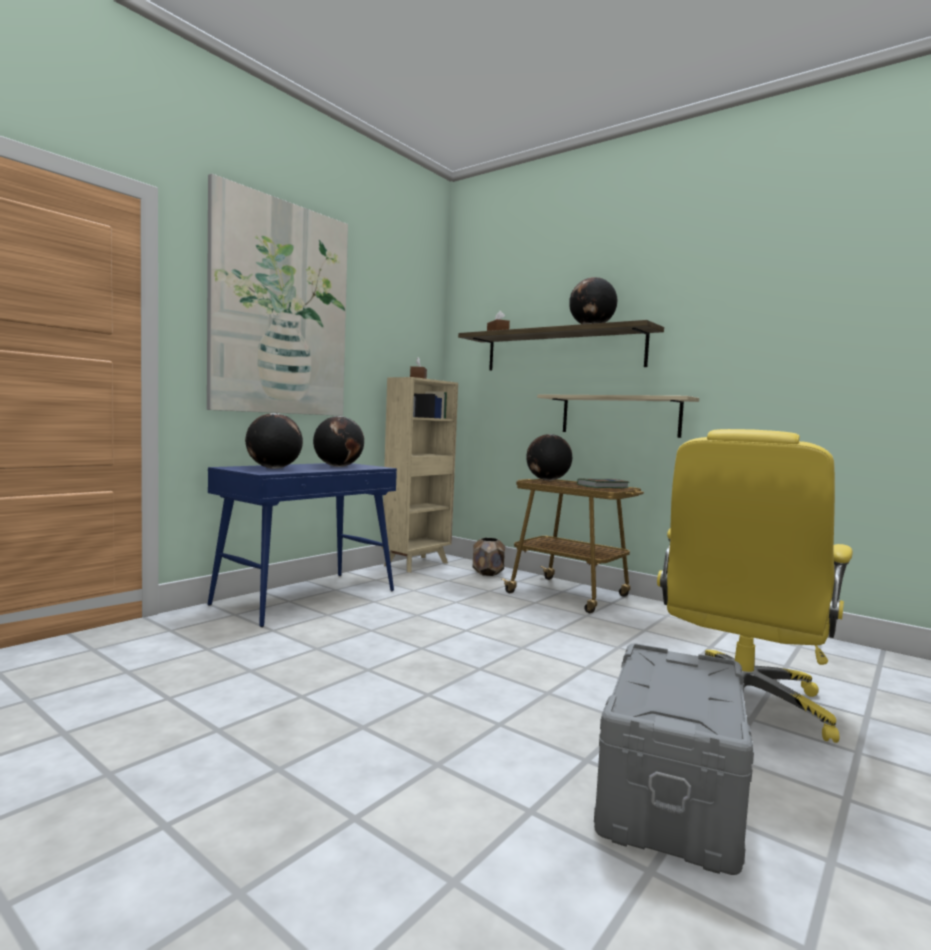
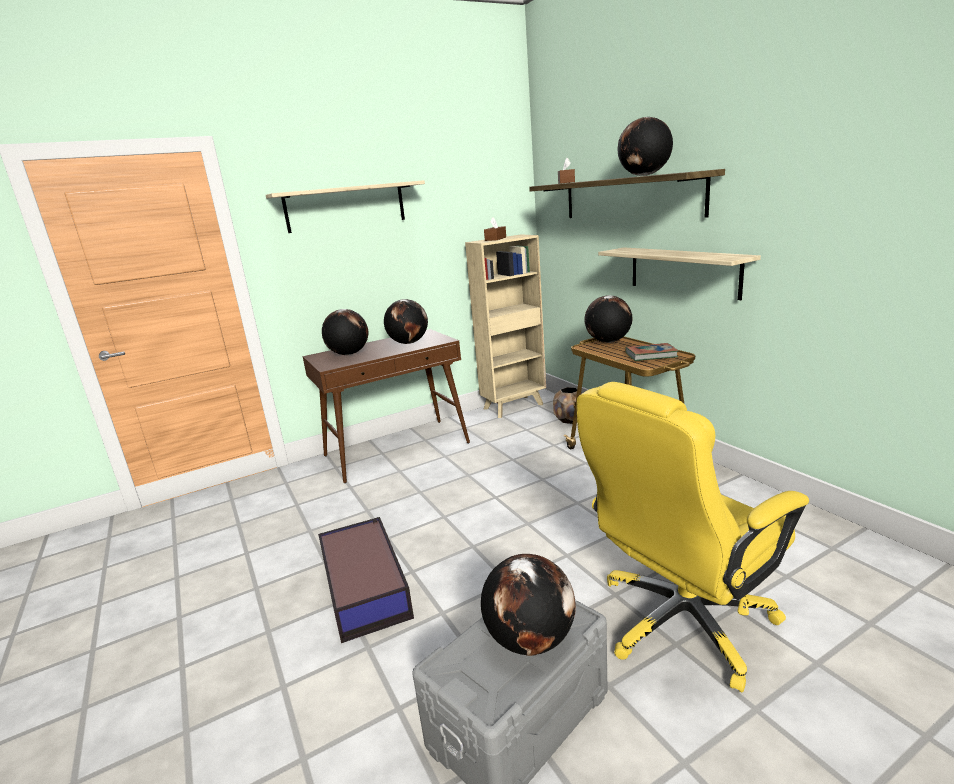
camera: 25 degrees right, 15 degrees up
picture [207,173,348,416] -> shelf [266,180,425,233]
blue console table [208,463,397,627] -> brown console table [303,329,470,483]
none -> storage box [318,517,414,643]
none -> globe [481,554,576,656]

